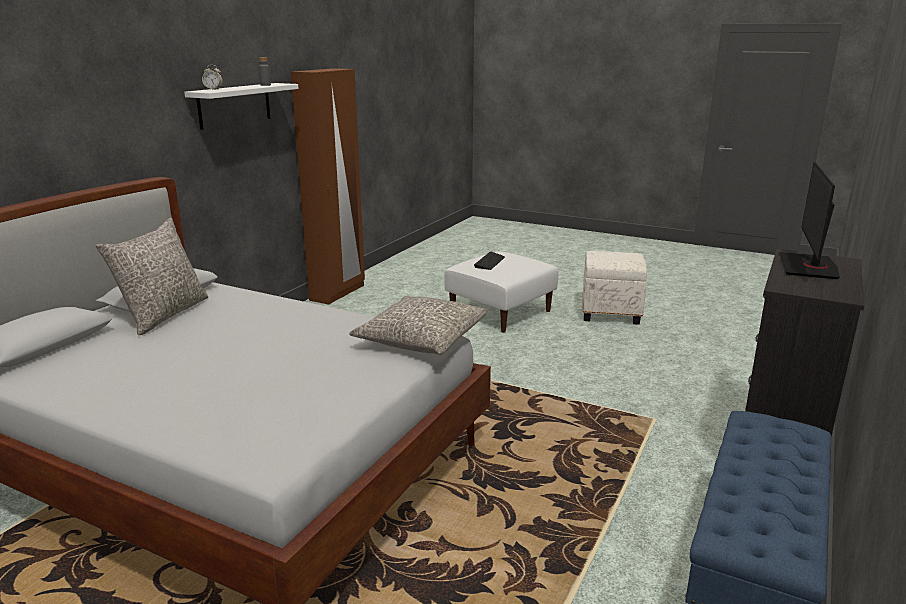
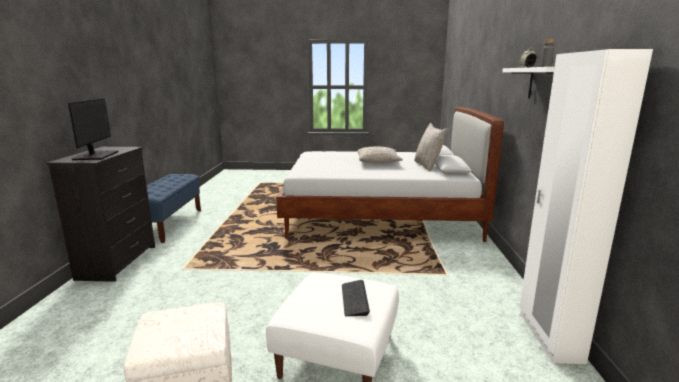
camera: 155 degrees right, 5 degrees down
brown wardrobe [291,68,365,305] -> white wardrobe [519,49,653,364]
grey pillow [349,296,488,355] -> grey pillow moved to [357,147,403,164]

